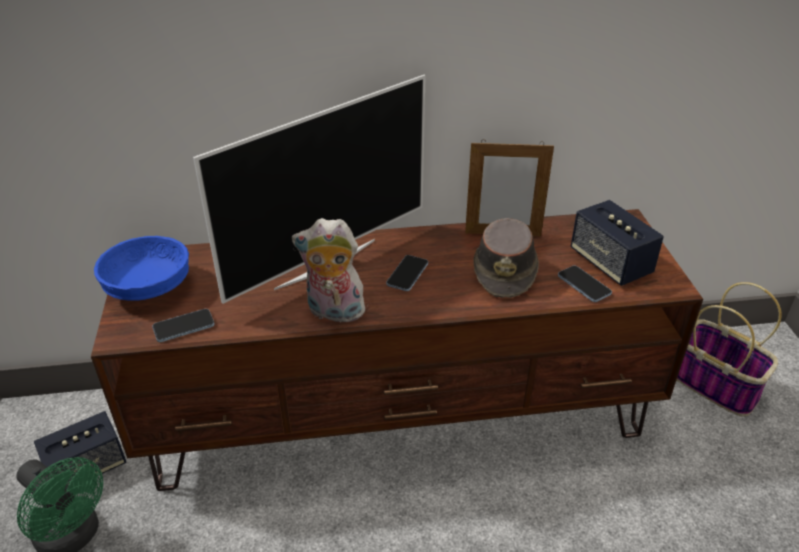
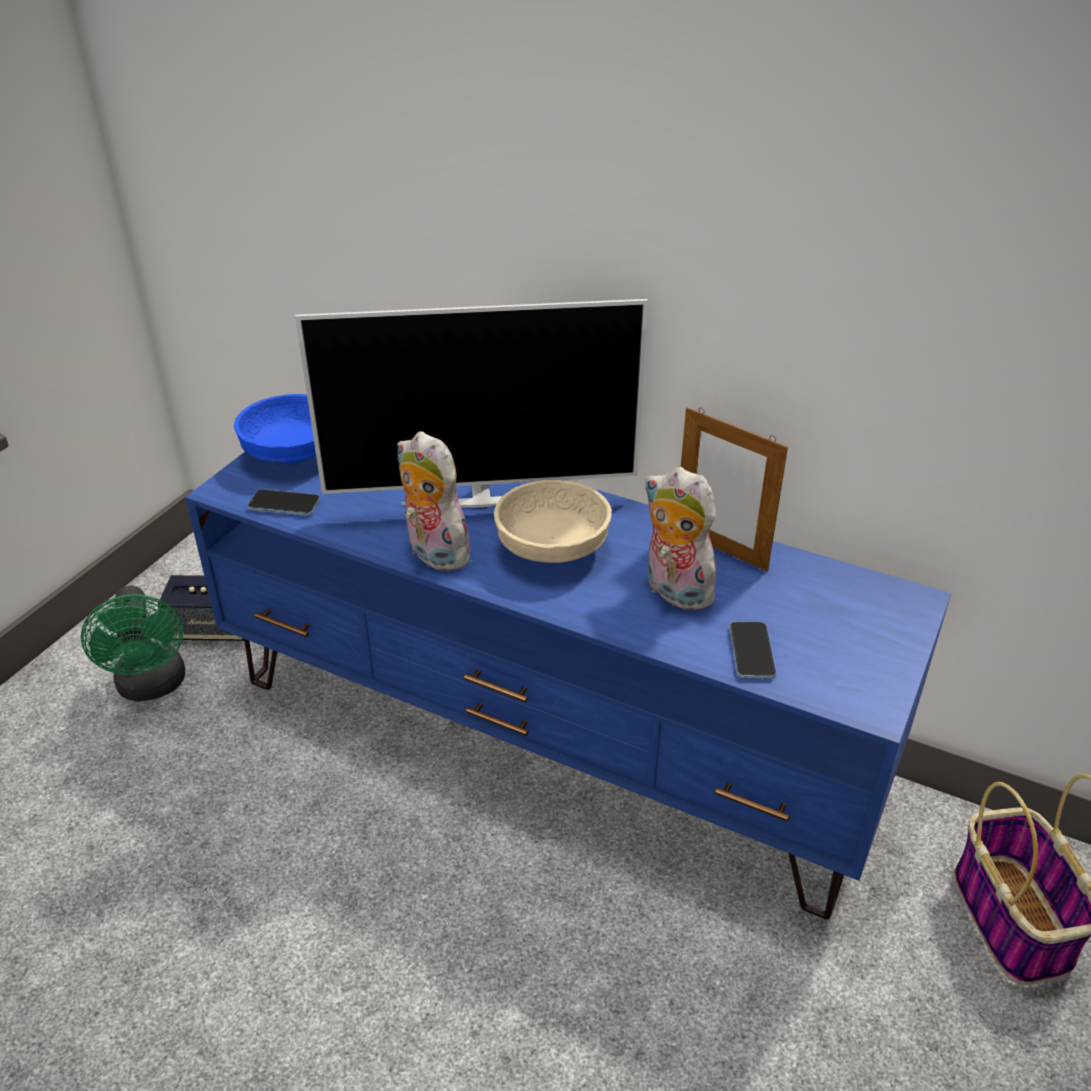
camera: 35 degrees right, 0 degrees up
brown tv stand [91,209,703,491] -> blue tv stand [185,452,951,920]
phone [386,255,428,291] -> beige bowl [494,480,612,563]
brown hat [473,218,539,298] -> plush toy [644,467,718,611]
speaker [571,200,664,286] -> none

